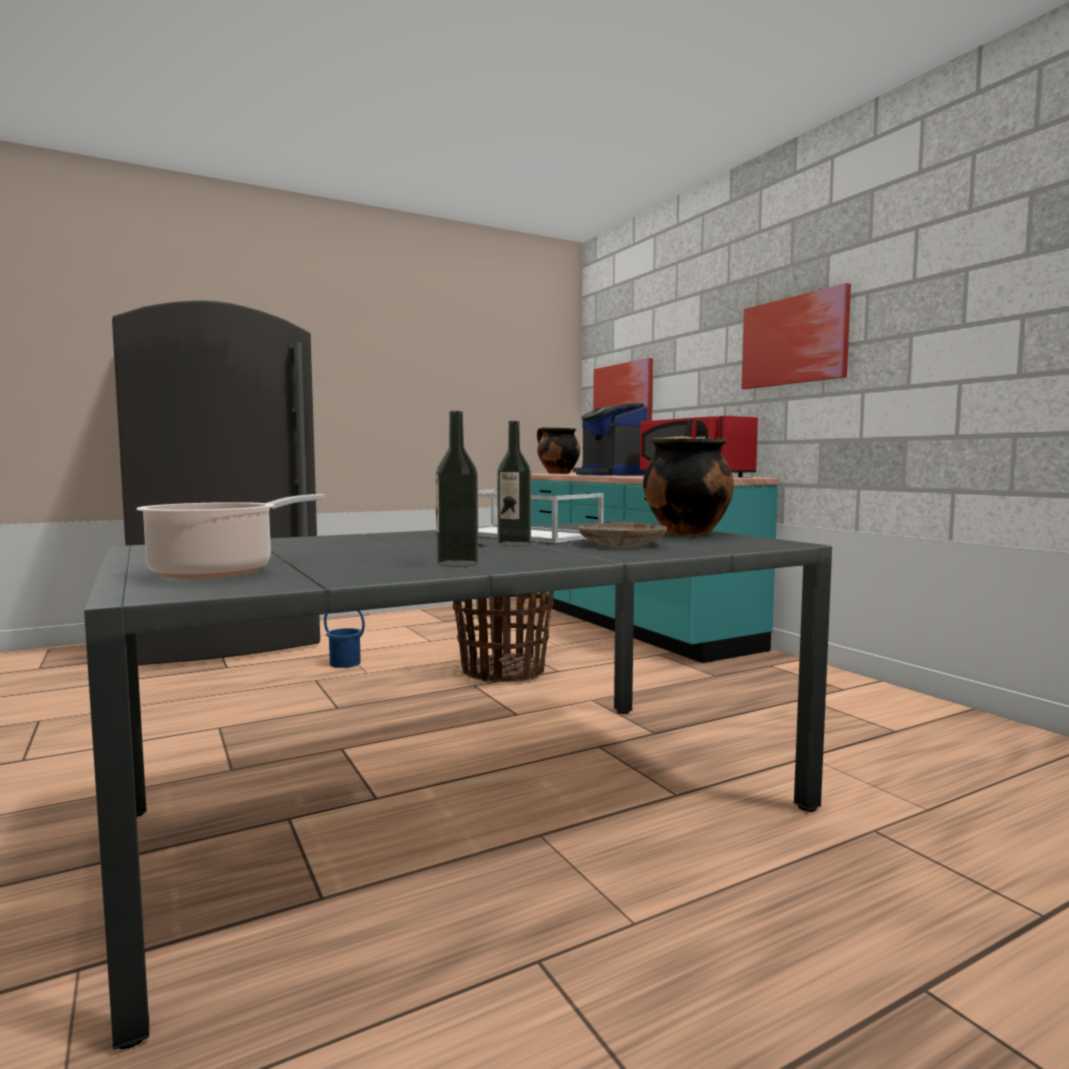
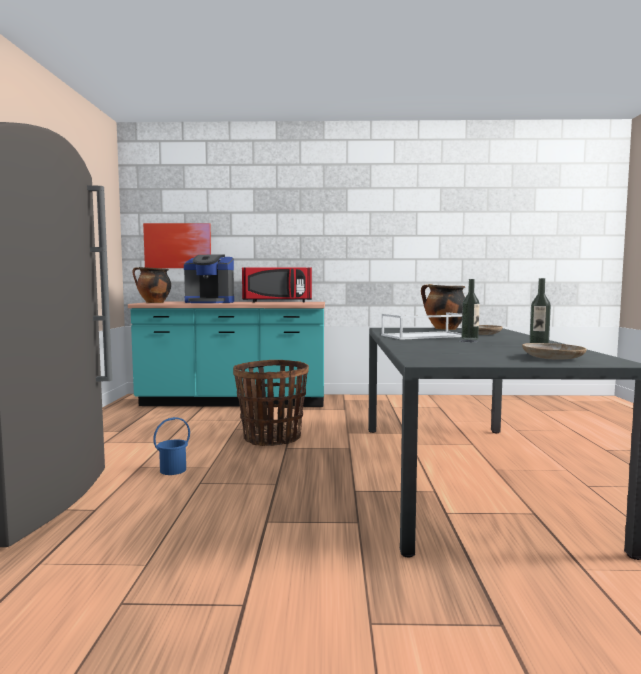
camera: 60 degrees left, 0 degrees up
cooking pot [136,494,325,579] -> beige plate [522,343,587,360]
picture [742,283,851,389] -> none

